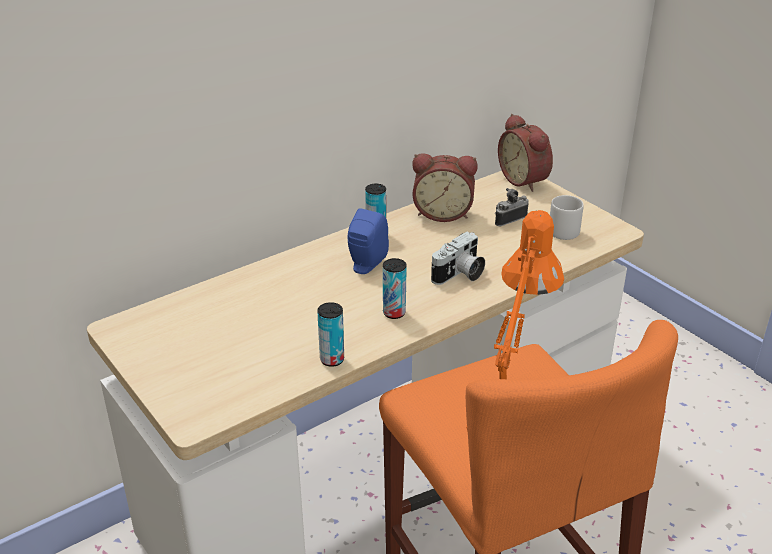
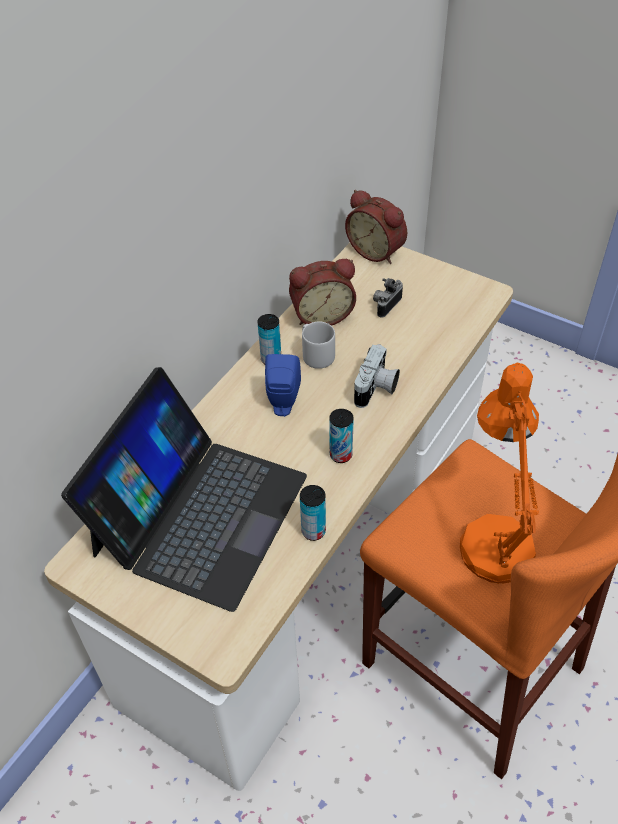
camera: 20 degrees left, 15 degrees up
grey mug [550,195,584,240] -> grey mug moved to [302,322,335,369]
none -> laptop [61,367,307,612]

